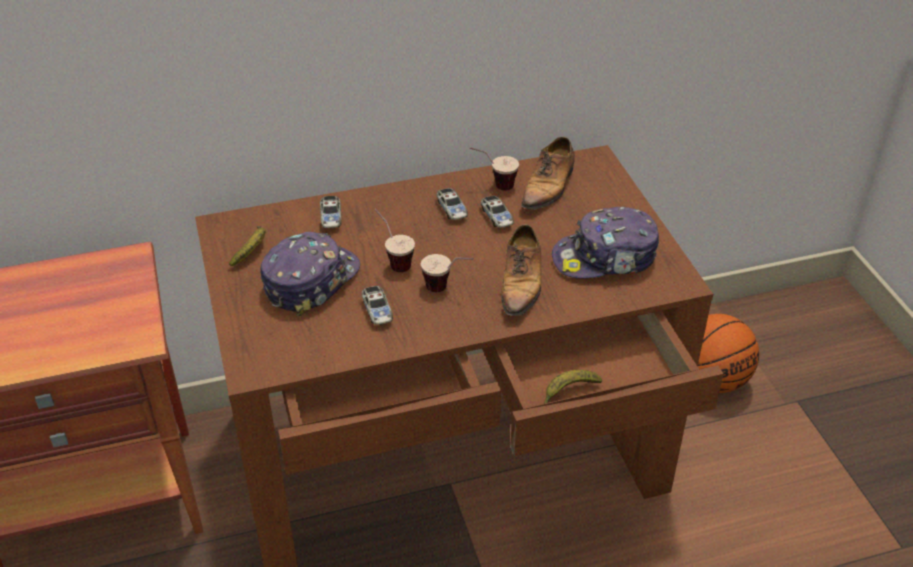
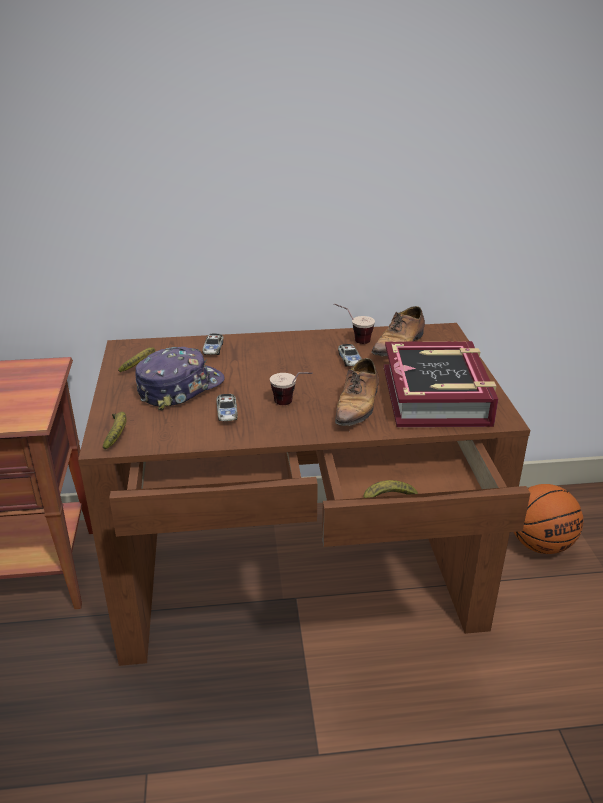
camera: 10 degrees right, 10 degrees down
cup [375,209,415,272] -> none
toy car [436,188,468,220] -> none
cap [552,207,659,278] -> book [384,341,498,427]
none -> banana [103,412,127,450]

